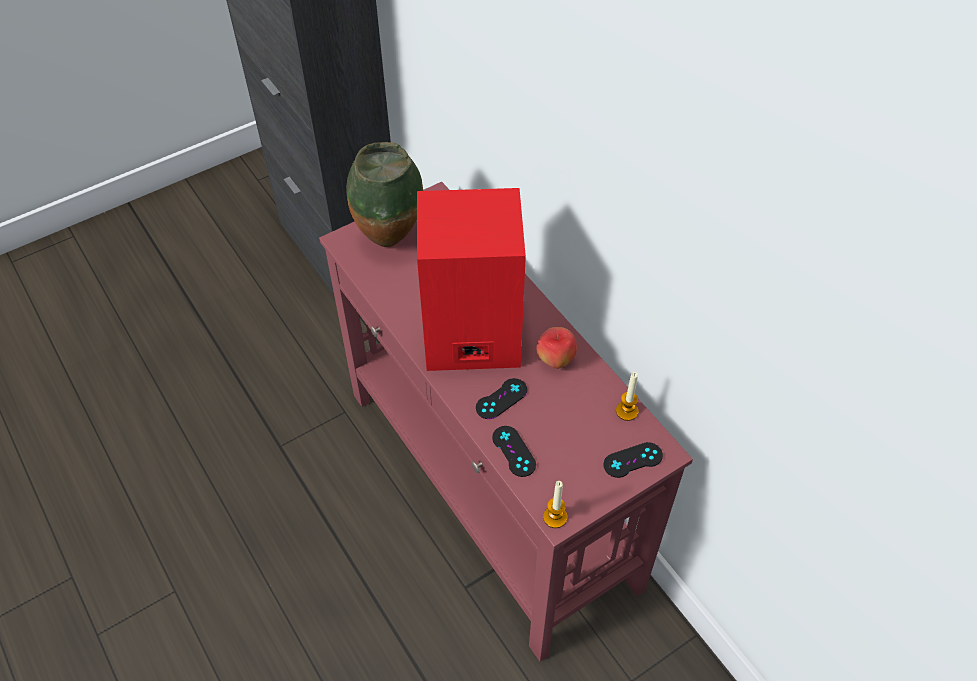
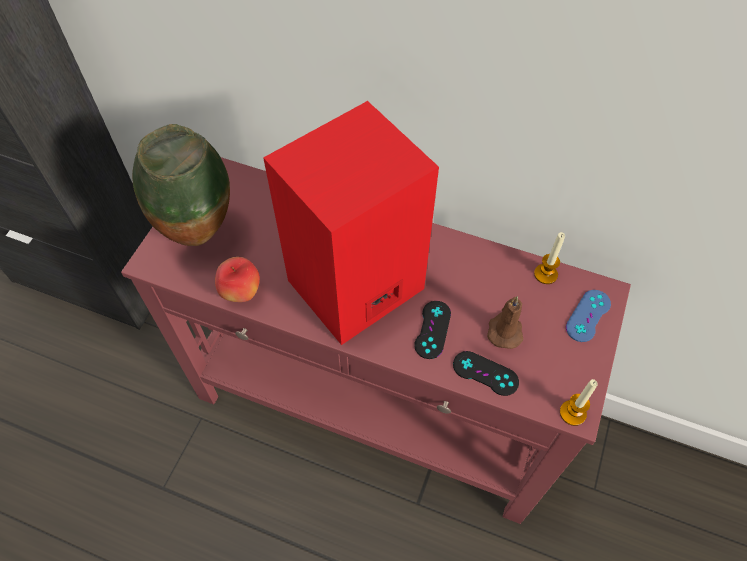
camera: 35 degrees left, 5 degrees up
apple [536,327,577,369] -> apple moved to [215,257,260,302]
black game controller [604,442,663,478] -> blue game controller [566,290,611,342]
none -> brown candle [487,296,524,349]

